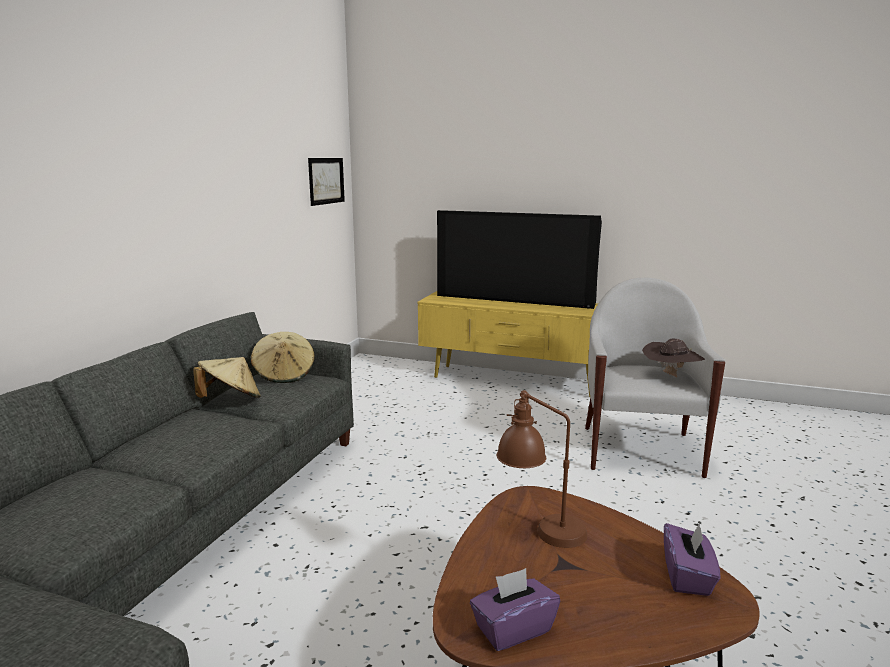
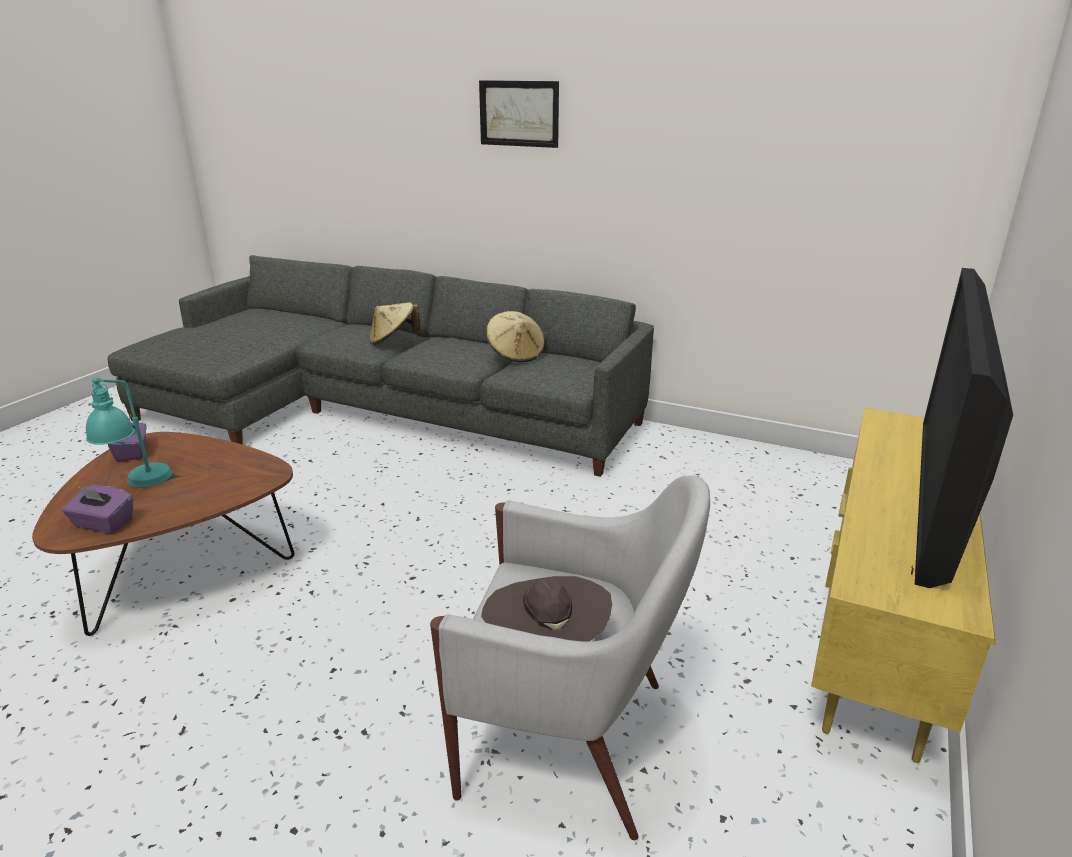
camera: 95 degrees right, 10 degrees up
beige hat [251,332,315,383] -> beige hat moved to [369,302,420,345]
picture [308,158,345,206] -> picture moved to [479,80,559,148]
brown table lamp [496,390,588,548] -> none
none -> turquoise table lamp [86,377,172,487]

